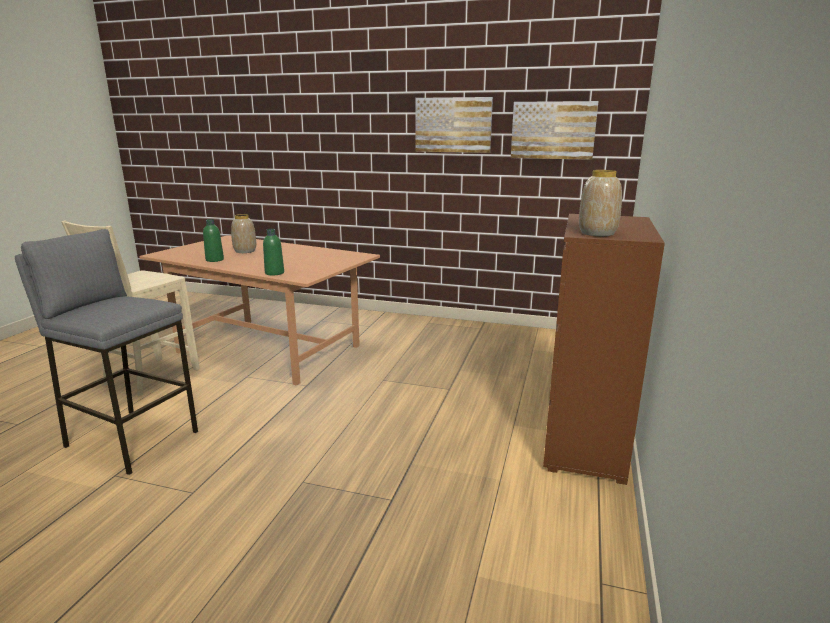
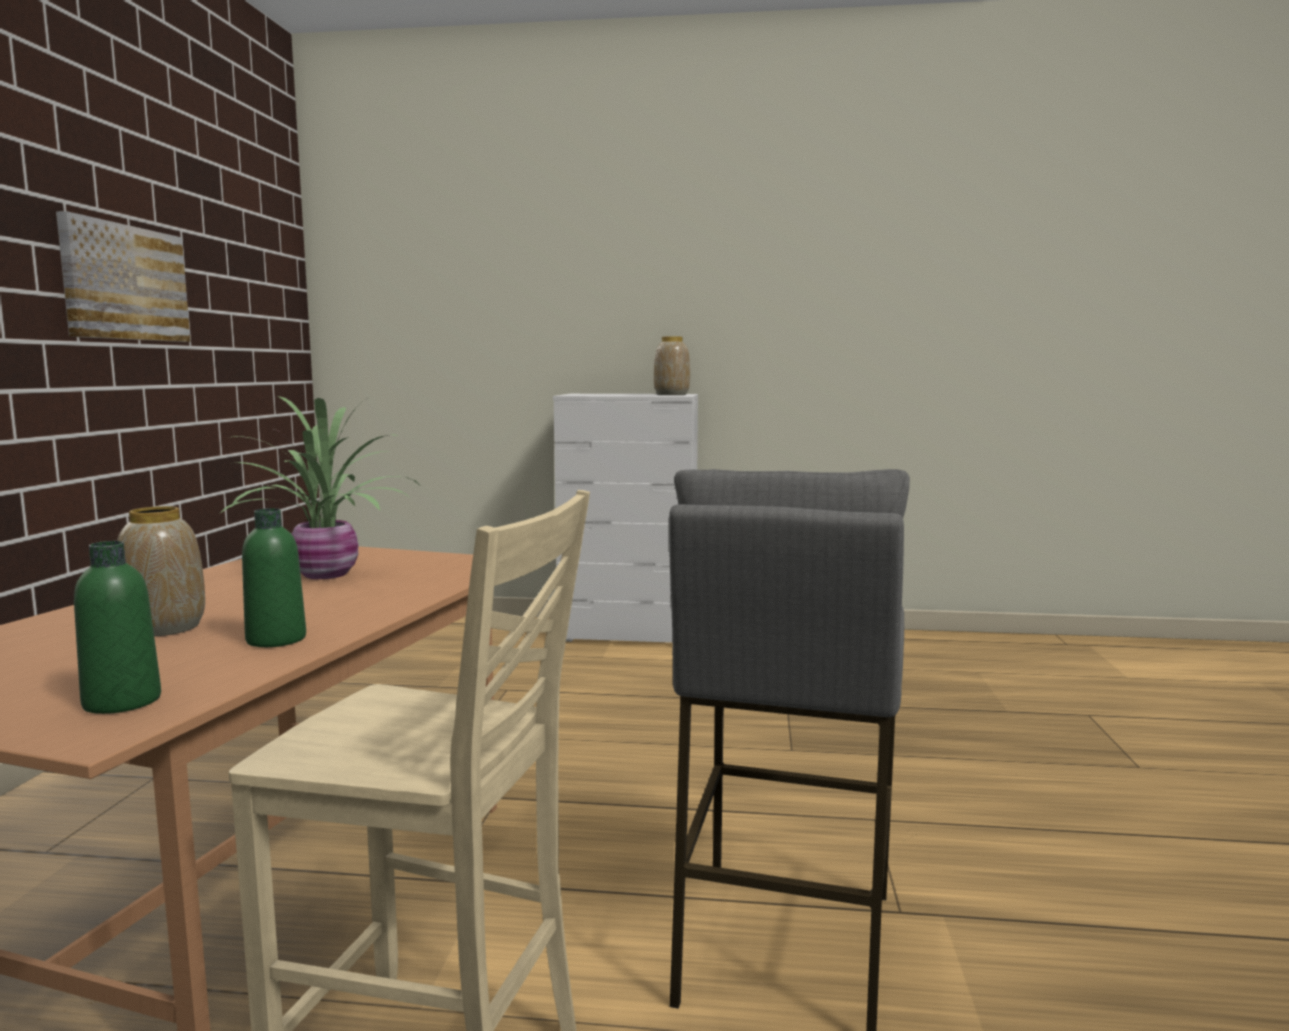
camera: 100 degrees left, 10 degrees down
green bottle [263,229,284,276] -> green bottle moved to [74,541,161,714]
picture [511,101,599,160] -> none
brown dresser [543,214,665,485] -> white dresser [553,394,698,643]
none -> potted plant [219,396,422,579]

